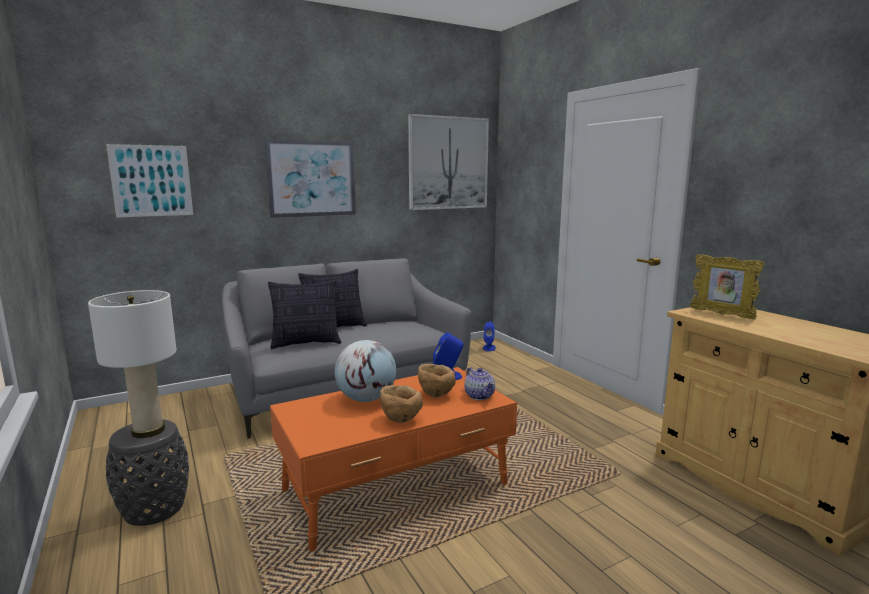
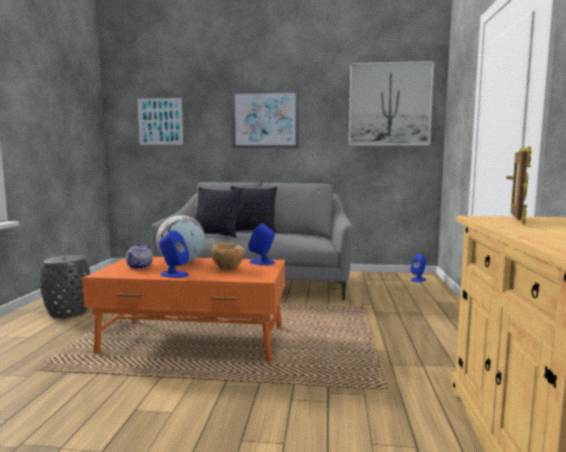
camera: 35 degrees right, 5 degrees down
white table lamp [88,290,177,438] -> none
brown bowl [380,385,423,423] -> blue speaker [159,231,189,278]
teapot [464,367,495,400] -> teapot moved to [126,242,153,269]
picture frame [690,254,764,319] -> picture frame turned 150 degrees counterclockwise [511,146,531,225]

